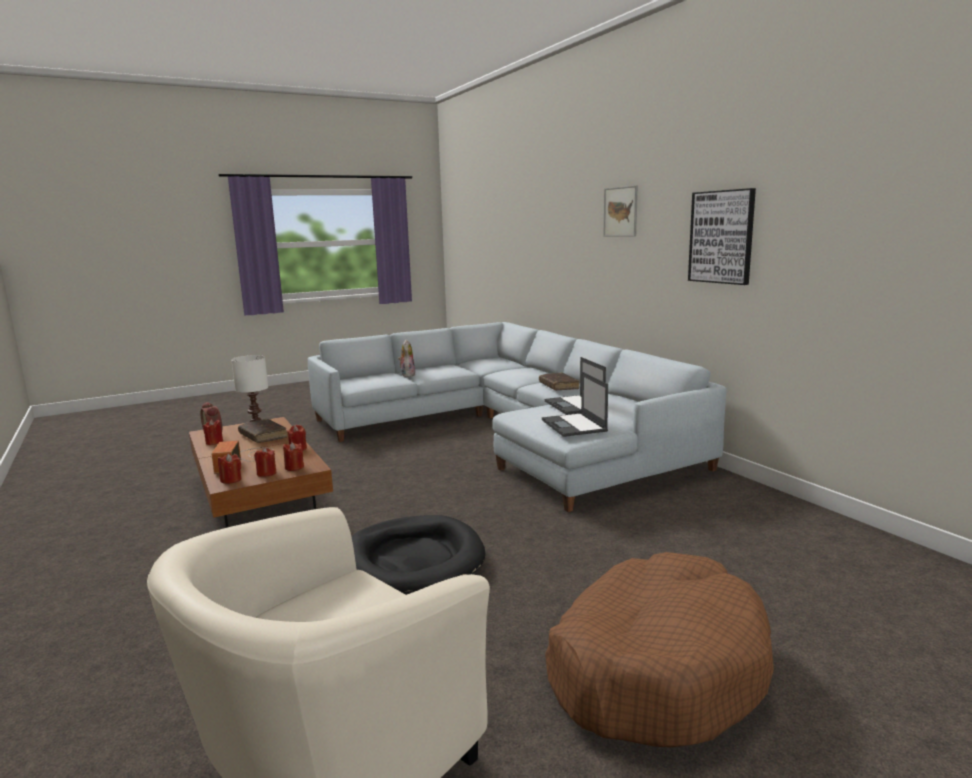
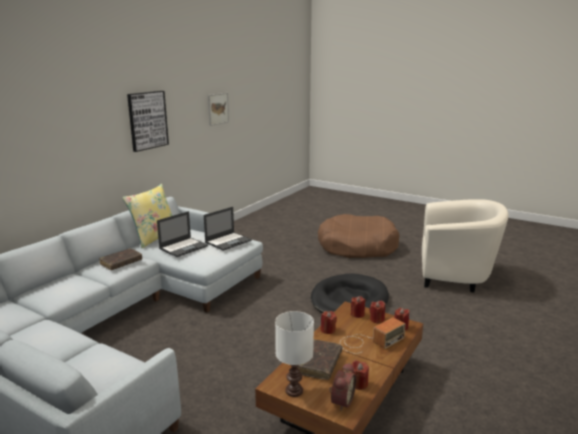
camera: 120 degrees left, 5 degrees up
plush toy [398,339,415,377] -> none
picture [603,185,638,237] -> picture moved to [208,93,229,126]
none -> yellow pillow [122,184,172,248]

